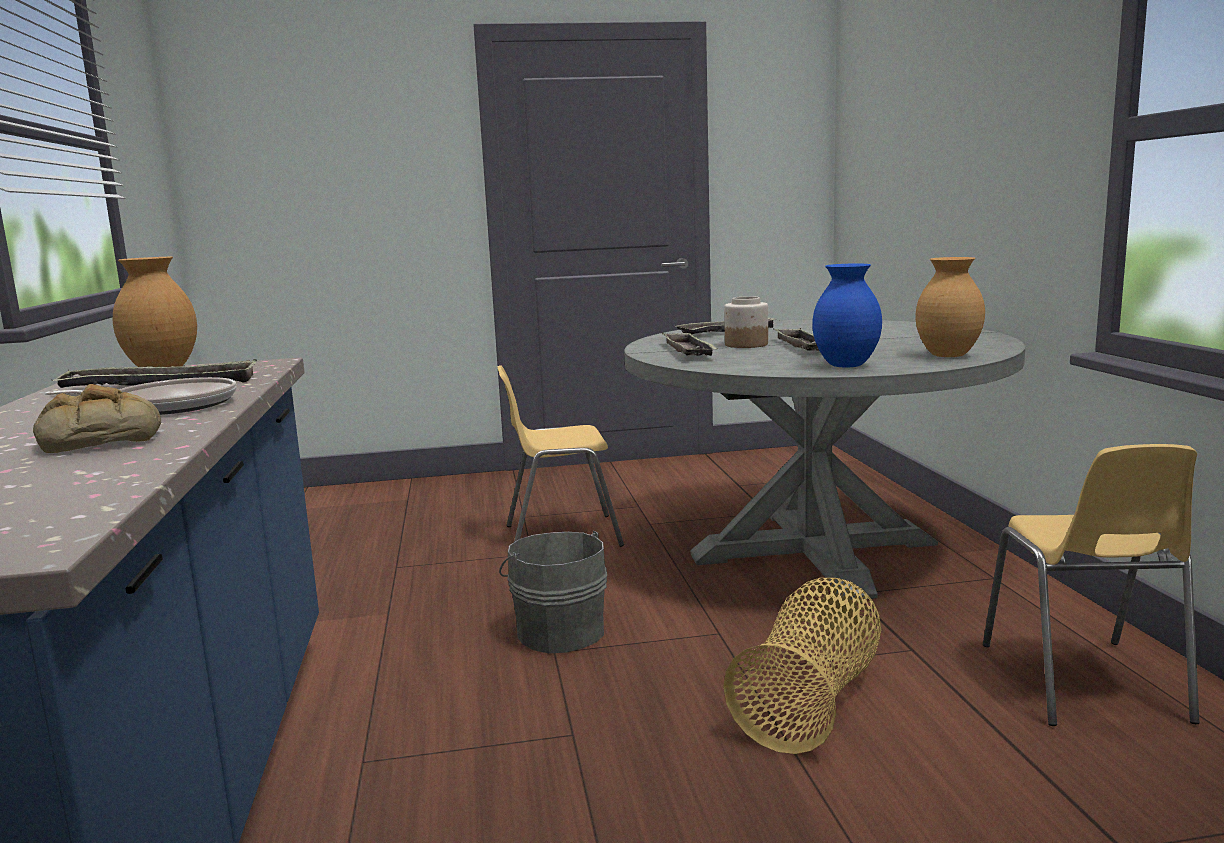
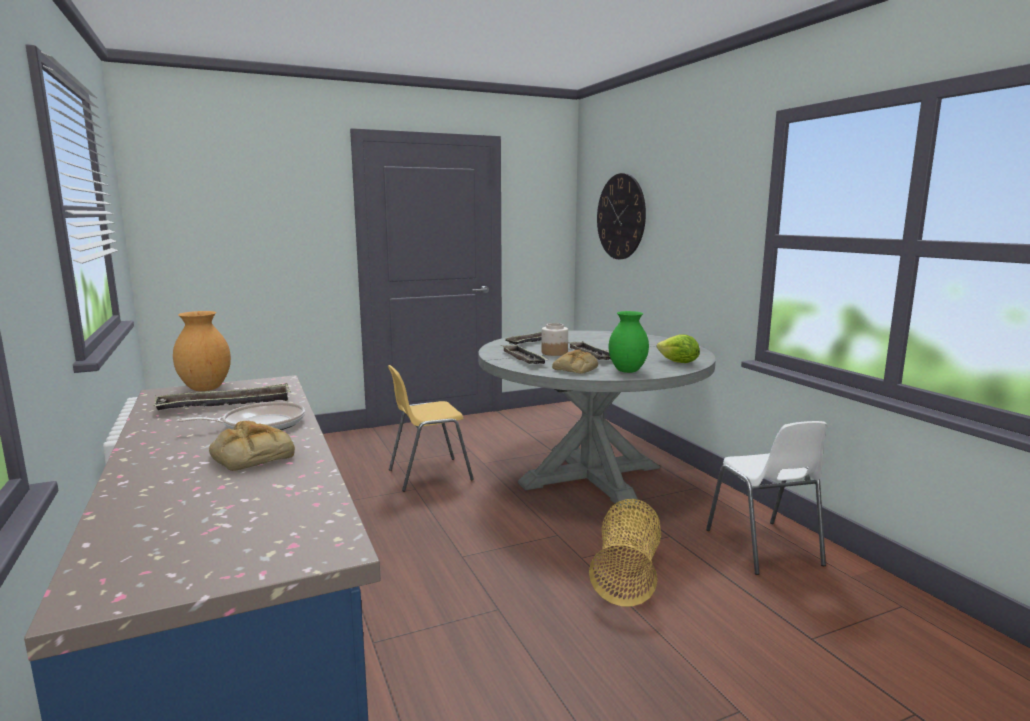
camera: 15 degrees left, 0 degrees up
grey bucket [499,531,607,653] -> none
blue vase [812,263,882,367] -> green vase [609,311,649,373]
brown vase [916,257,985,357] -> lettuce [657,334,700,363]
yellow chair [983,444,1200,726] -> white chair [706,421,828,575]
none -> bread [552,349,598,374]
none -> wall clock [597,173,646,259]

